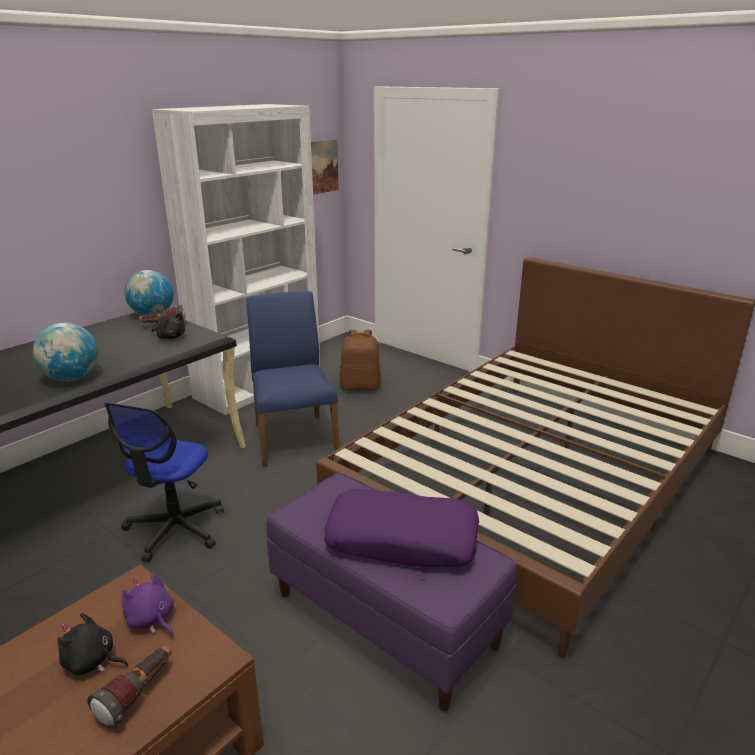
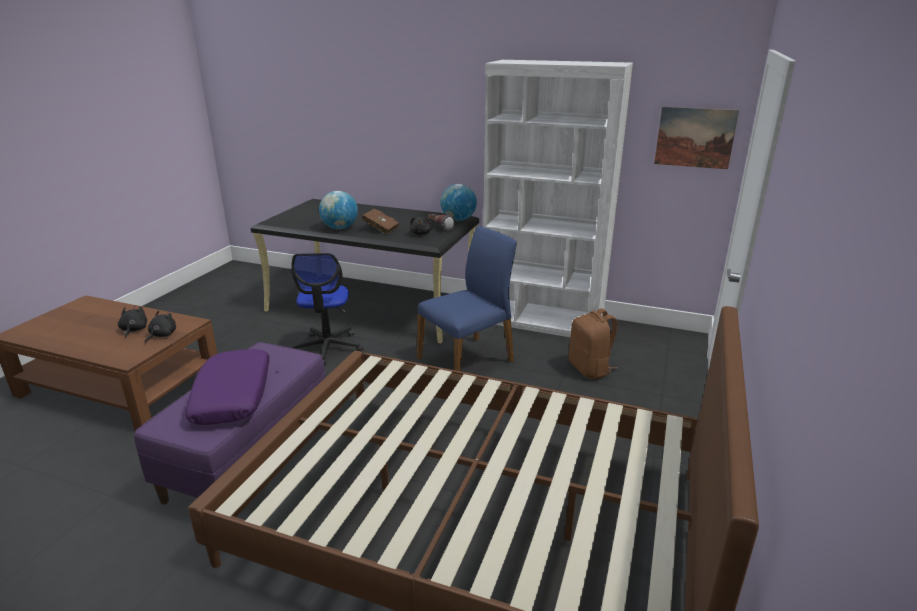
camera: 70 degrees right, 0 degrees up
flashlight [87,646,172,729] -> none
office chair [105,403,224,562] -> office chair turned 90 degrees counterclockwise [291,253,363,366]
purple plush toy [122,573,174,637] -> black plush toy [145,310,176,343]
none -> brown book [362,208,399,235]

